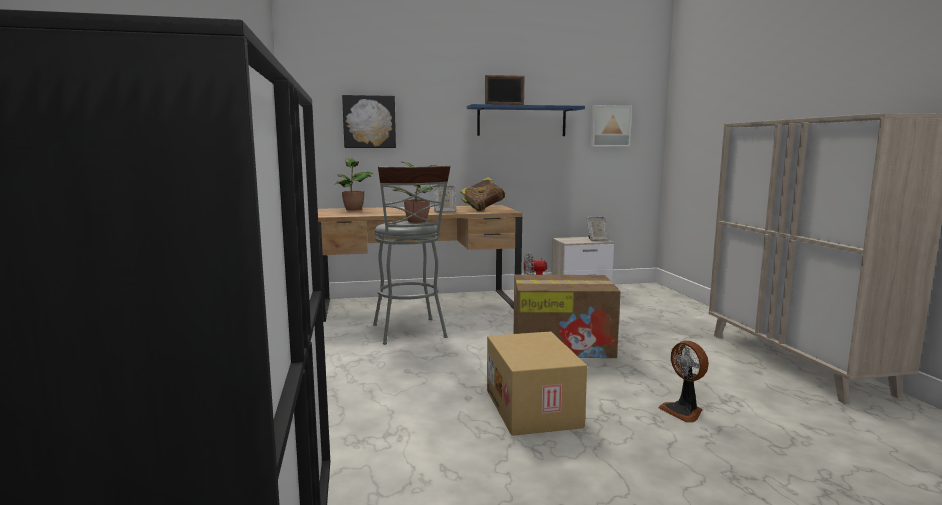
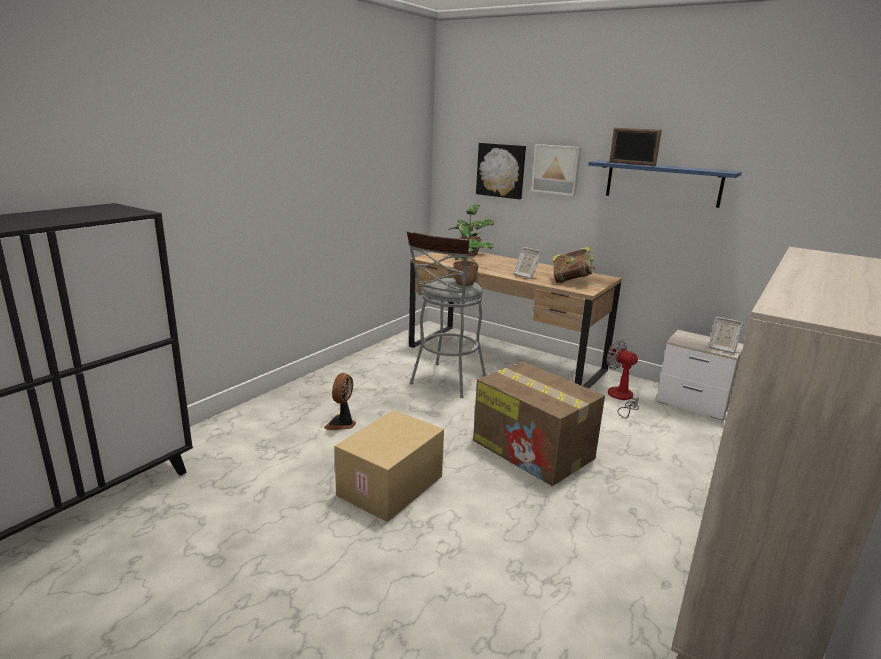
camera: 45 degrees right, 10 degrees up
picture [591,105,632,147] -> picture moved to [531,144,581,196]
fan [658,341,709,423] -> fan moved to [324,373,356,430]

